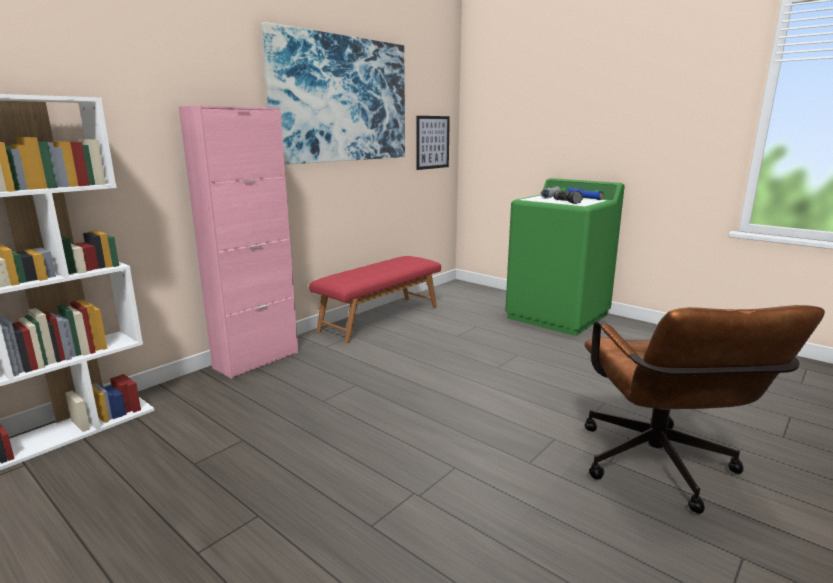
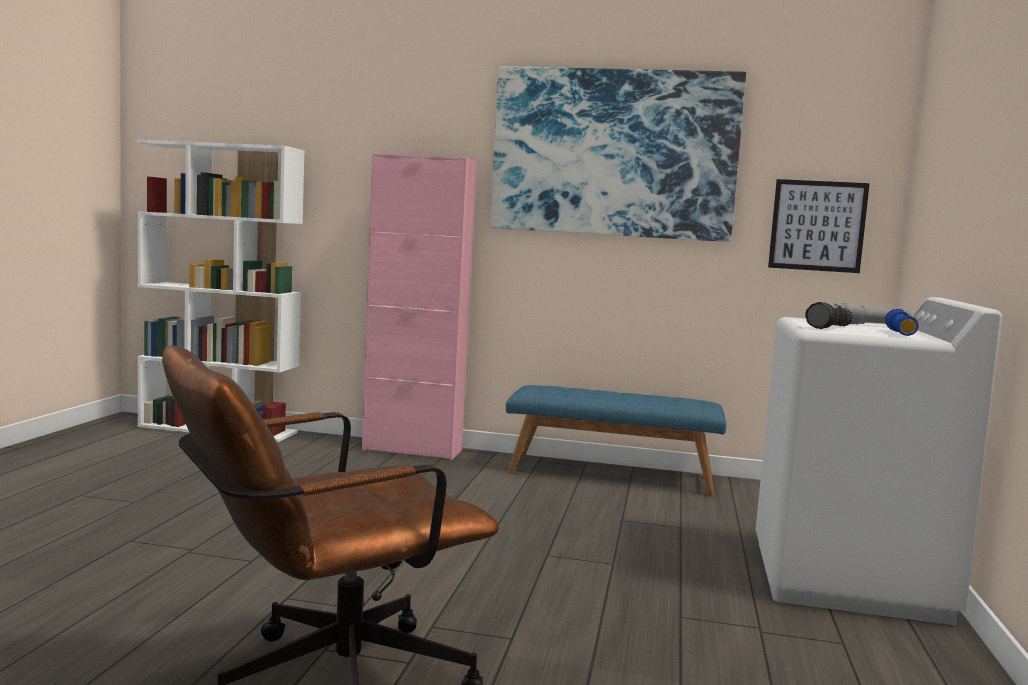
camera: 60 degrees right, 10 degrees down
red bench [309,256,441,343] -> blue bench [506,385,726,497]
green washing machine [505,178,625,336] -> white washing machine [756,297,1002,626]

